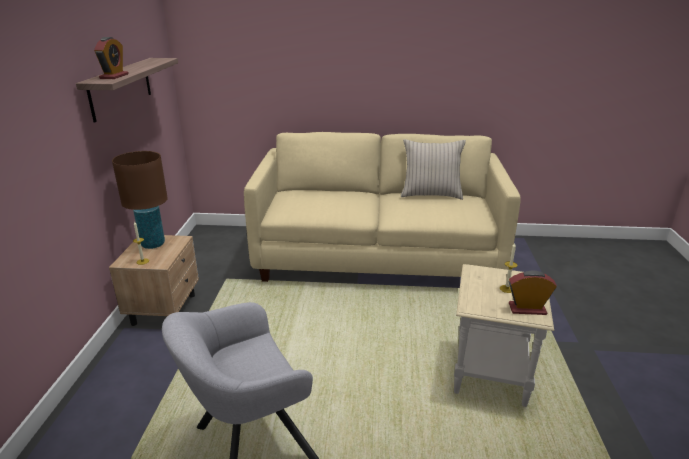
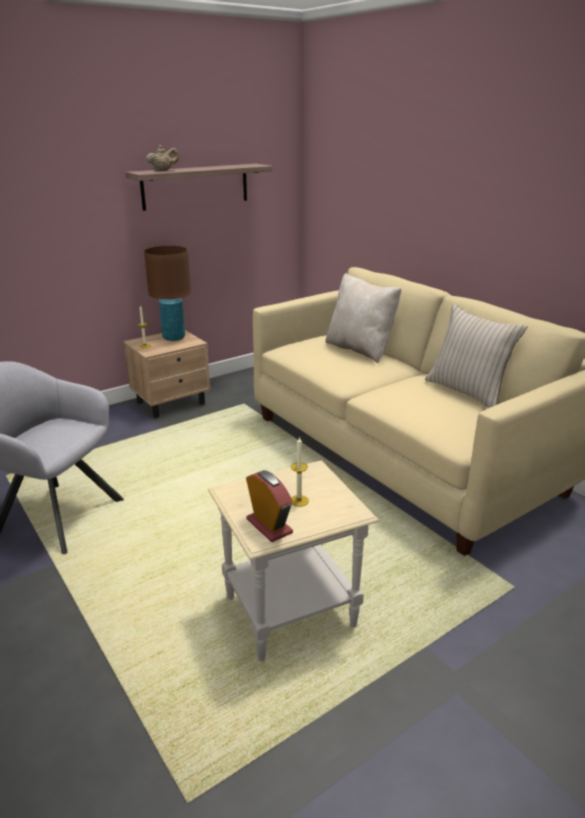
camera: 50 degrees right, 0 degrees up
alarm clock [94,37,129,79] -> beige teapot [146,145,179,171]
none -> beige pillow [325,273,401,363]

